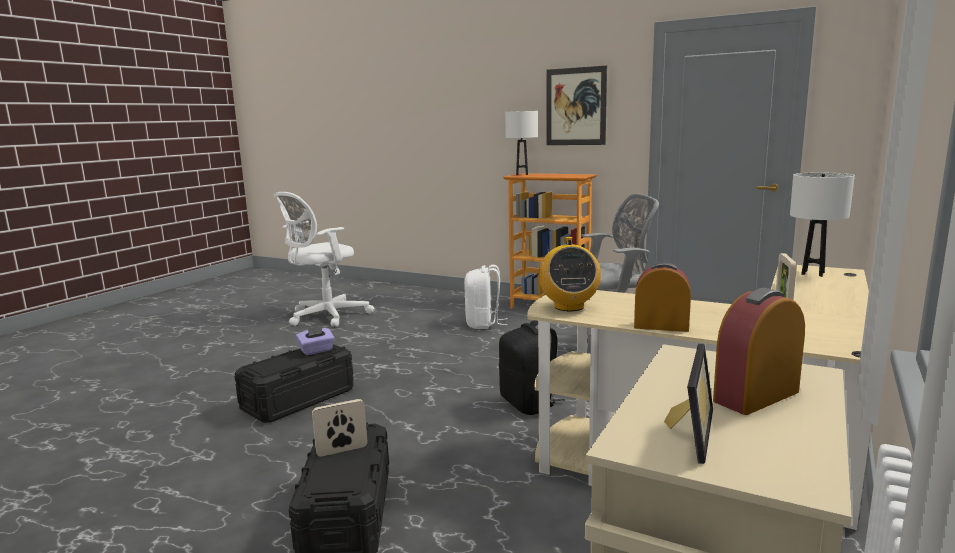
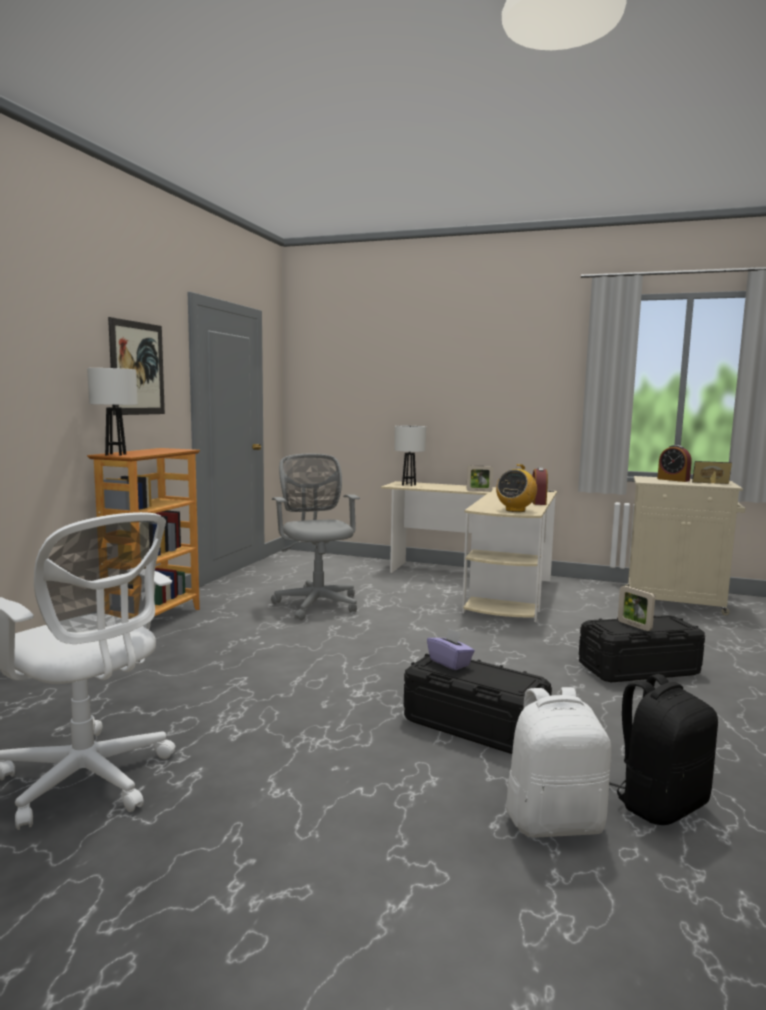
camera: 100 degrees left, 5 degrees down
white backpack [464,265,508,329] -> white backpack moved to [506,687,611,838]
black backpack [499,320,565,415] -> black backpack moved to [609,674,718,825]
radio [539,237,601,311] -> radio turned 135 degrees clockwise [496,464,537,512]

